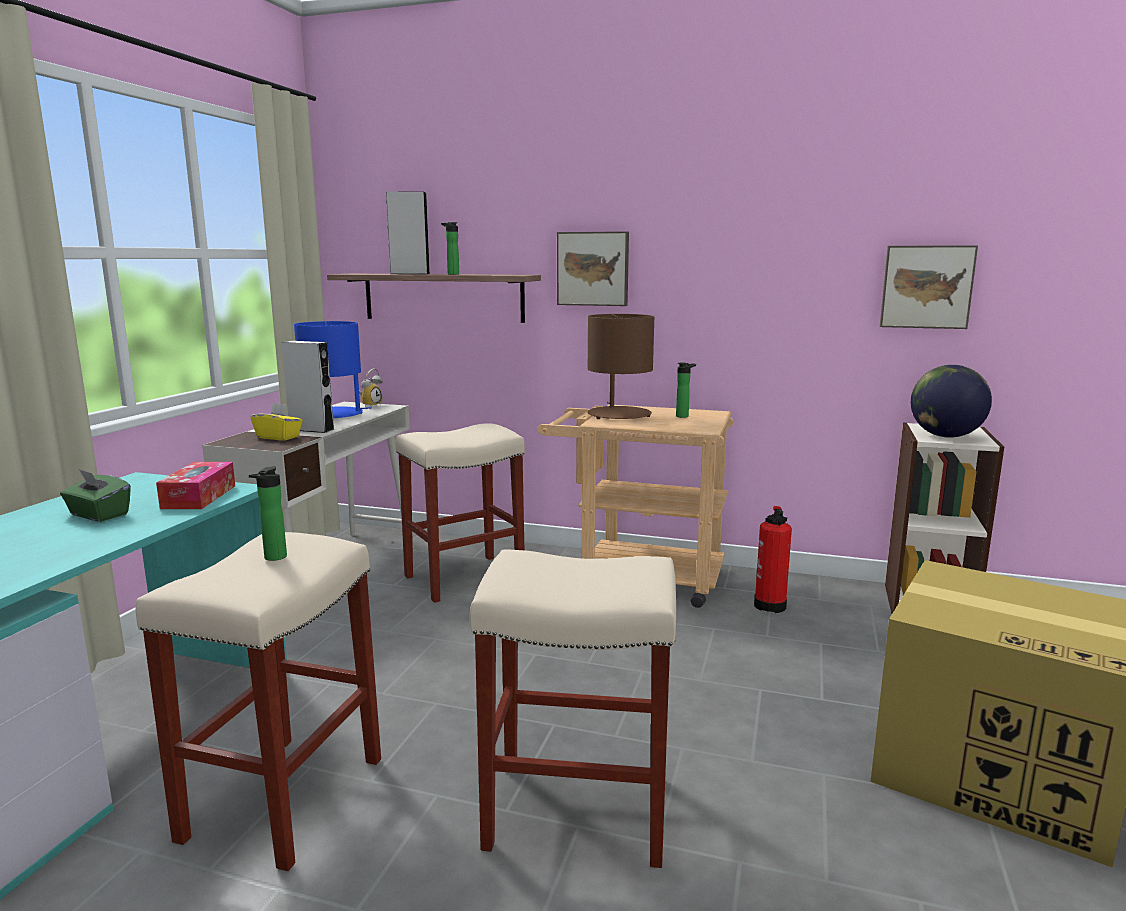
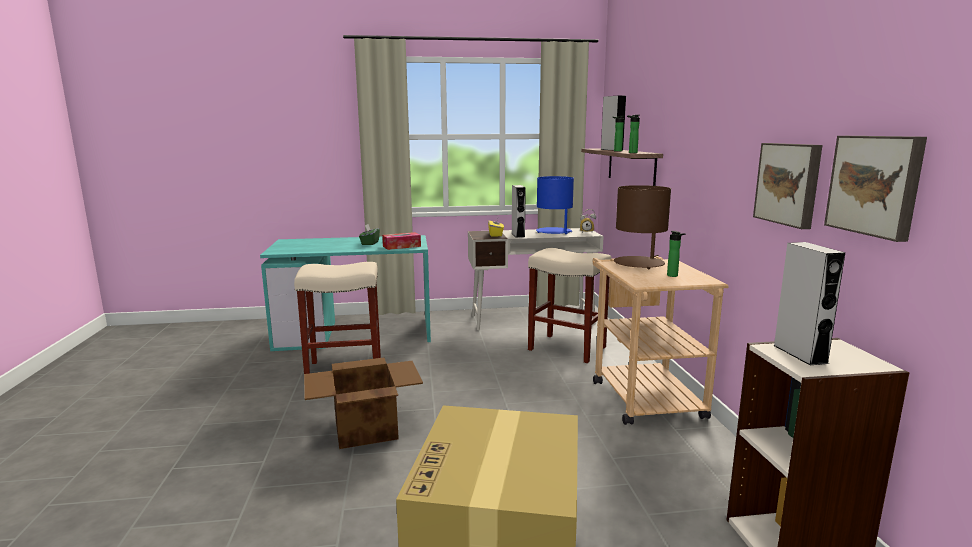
camera: 65 degrees right, 0 degrees up
bottle [249,466,287,561] -> bottle moved to [627,115,640,153]
beige stool [470,550,676,868] -> cardboard box [304,358,423,449]
picture [557,231,629,306] -> picture moved to [753,143,823,229]
fire extinguisher [754,506,792,613] -> none
globe [911,365,992,438] -> grey speaker [773,242,845,365]

